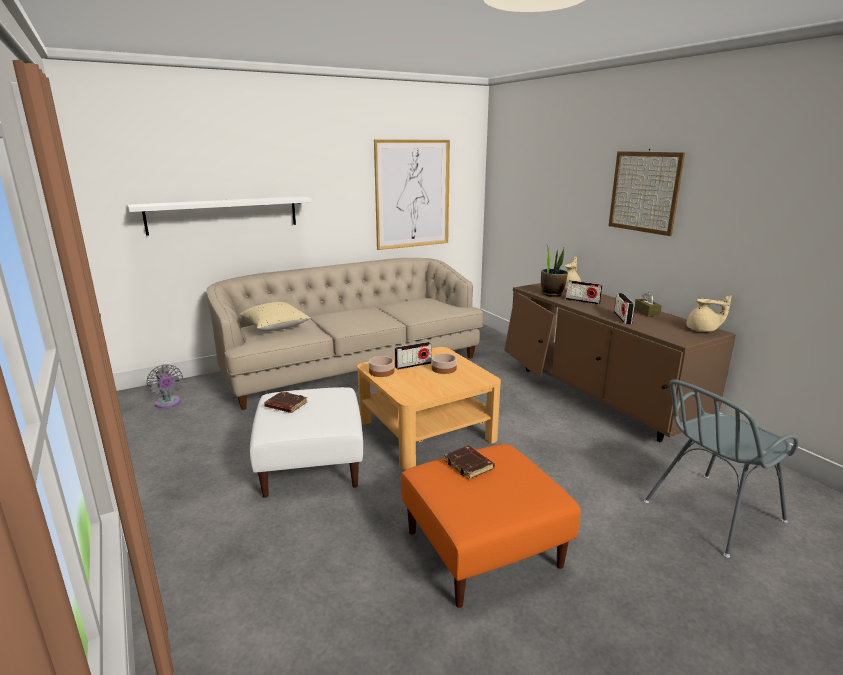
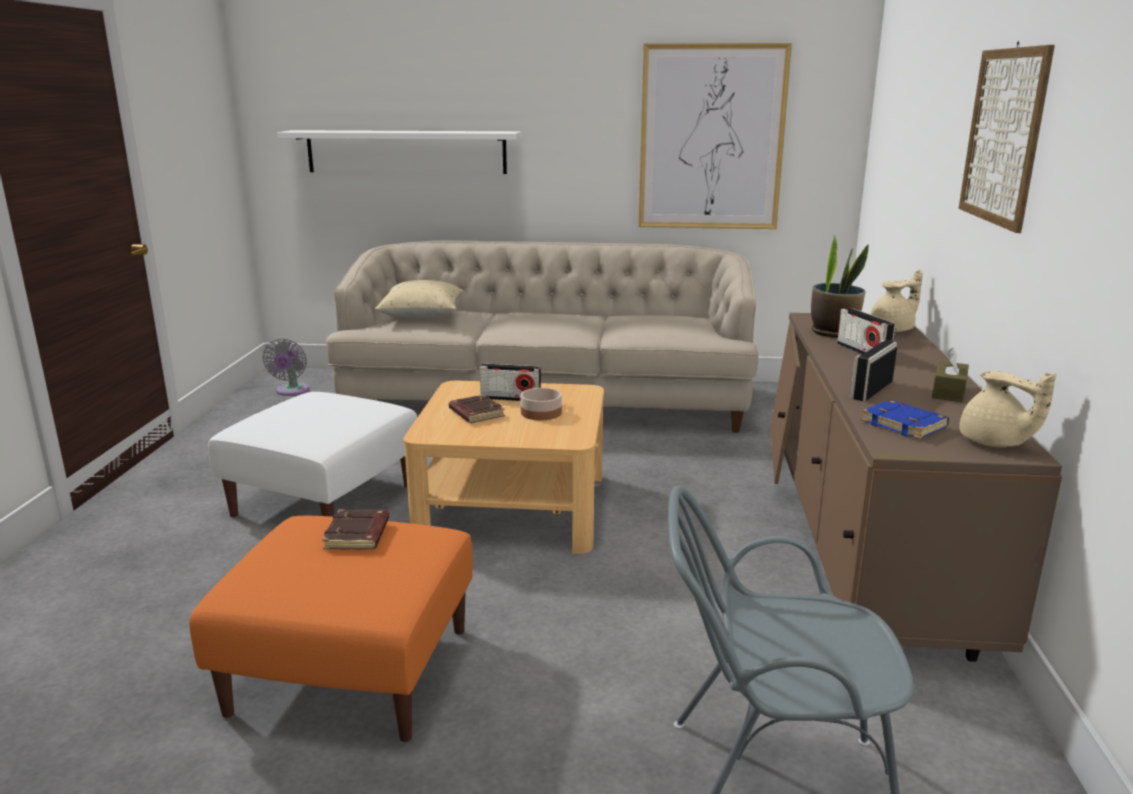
camera: 35 degrees right, 0 degrees up
brown book [264,391,308,413] -> brown book moved to [449,395,505,423]
bowl [369,356,394,377] -> none
none -> blue book [861,400,949,439]

